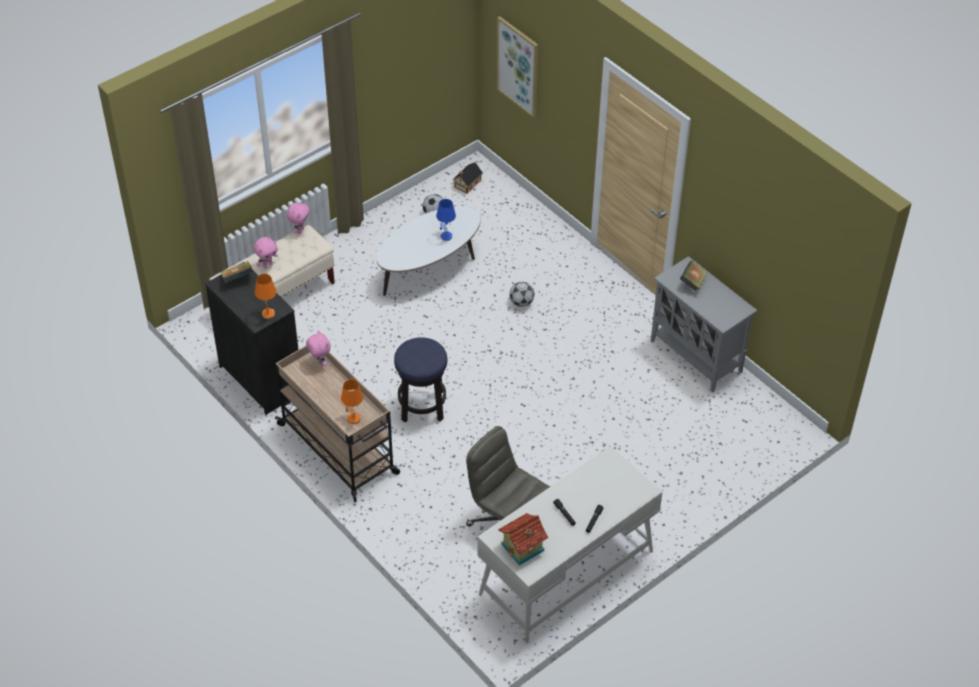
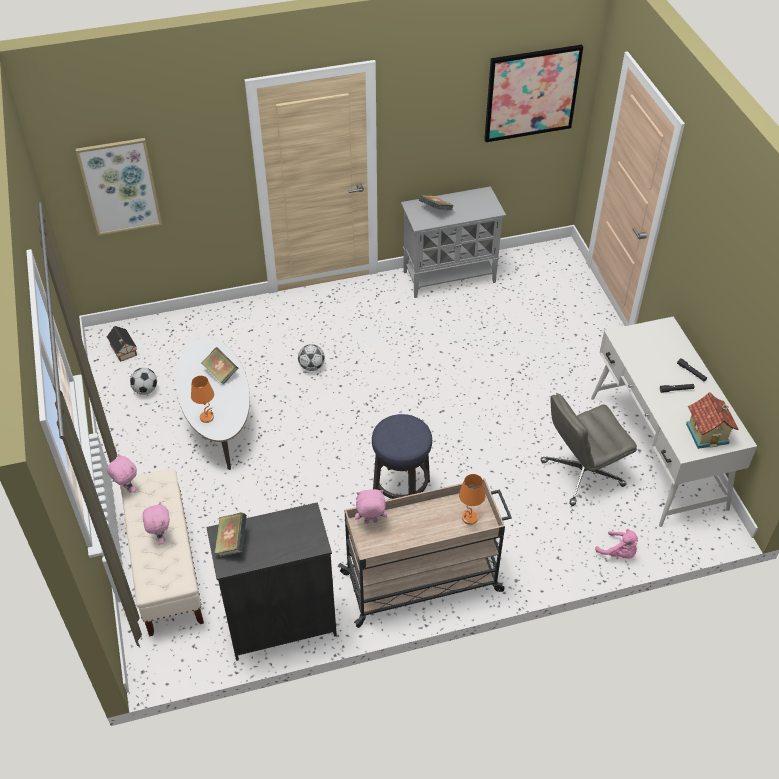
camera: 65 degrees left, 0 degrees up
orange table lamp [255,274,277,319] -> orange table lamp moved to [191,376,214,423]
blue table lamp [436,199,456,241] -> book [201,347,238,384]
none -> picture [484,45,583,142]
none -> pink plush toy [595,529,638,559]

